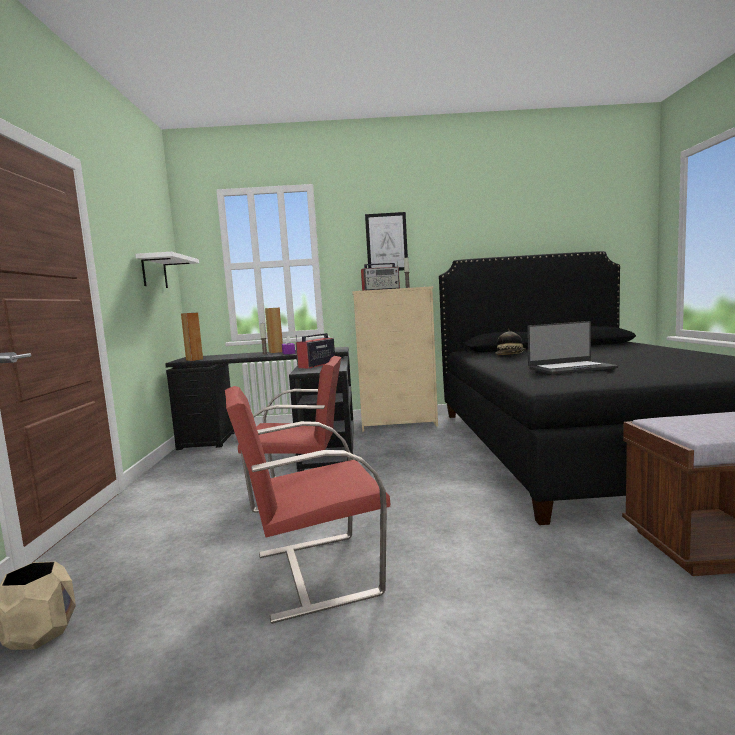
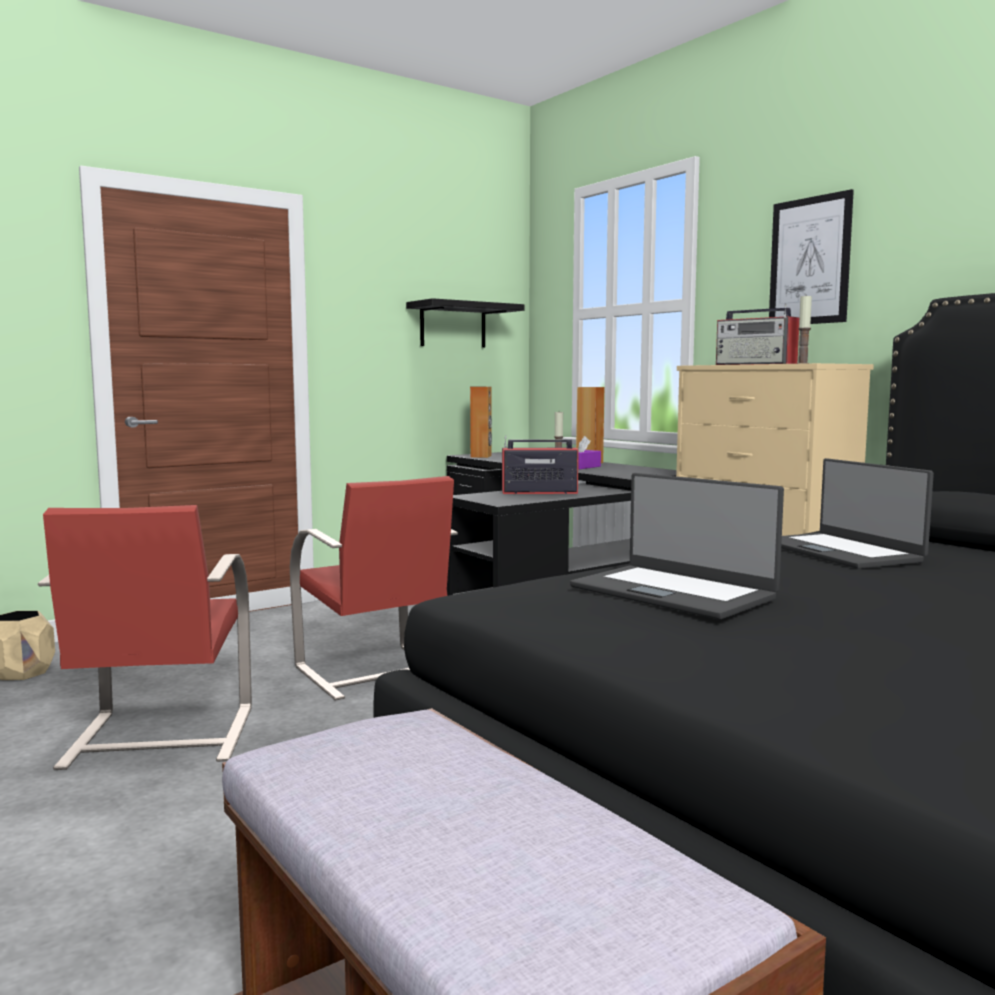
camera: 55 degrees right, 0 degrees up
white shelf [135,252,199,288] -> black shelf [406,298,525,348]
red chair [225,386,390,624] -> red chair turned 135 degrees counterclockwise [38,505,252,770]
hat [495,329,526,355] -> laptop [781,458,934,569]

